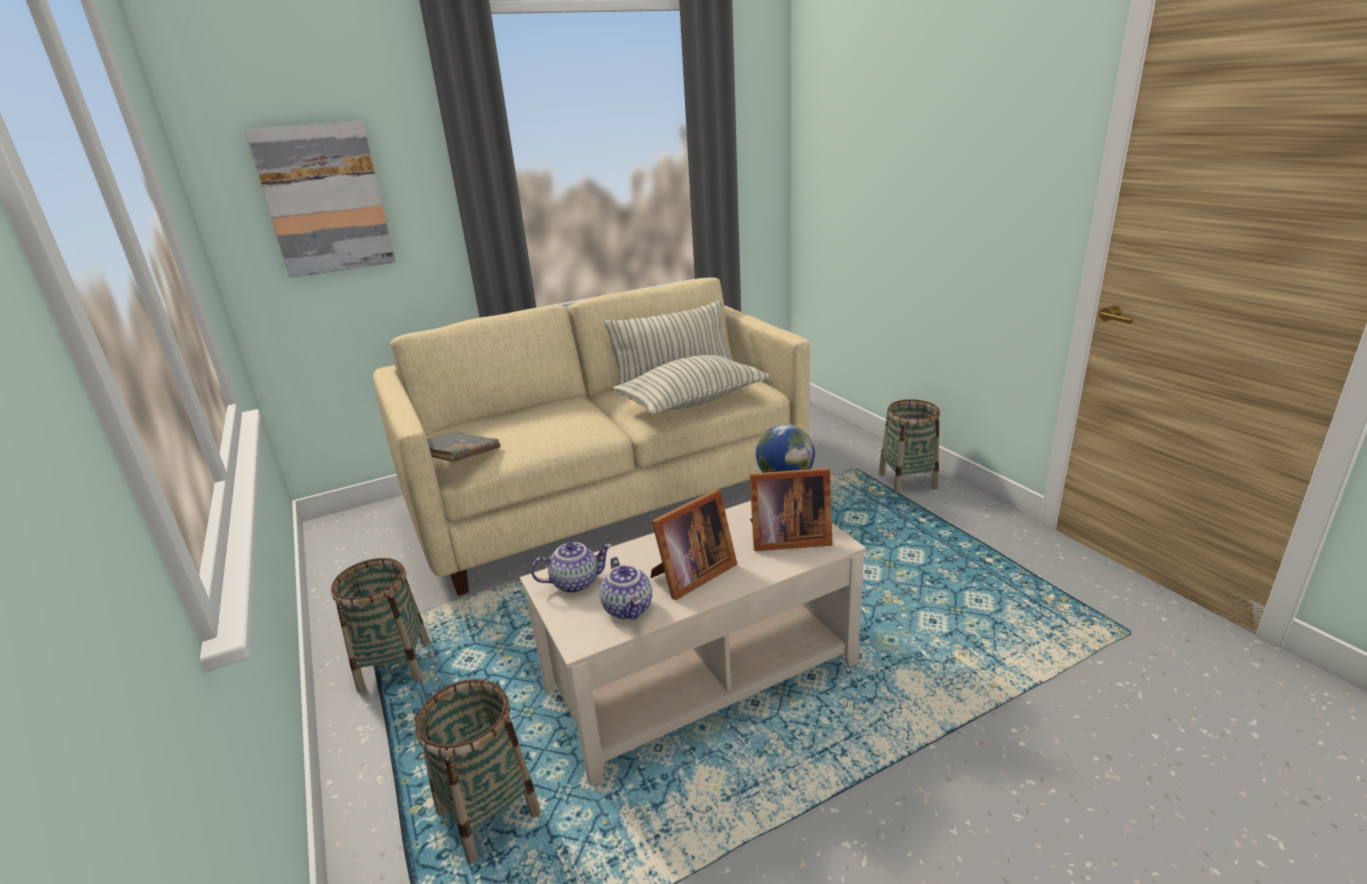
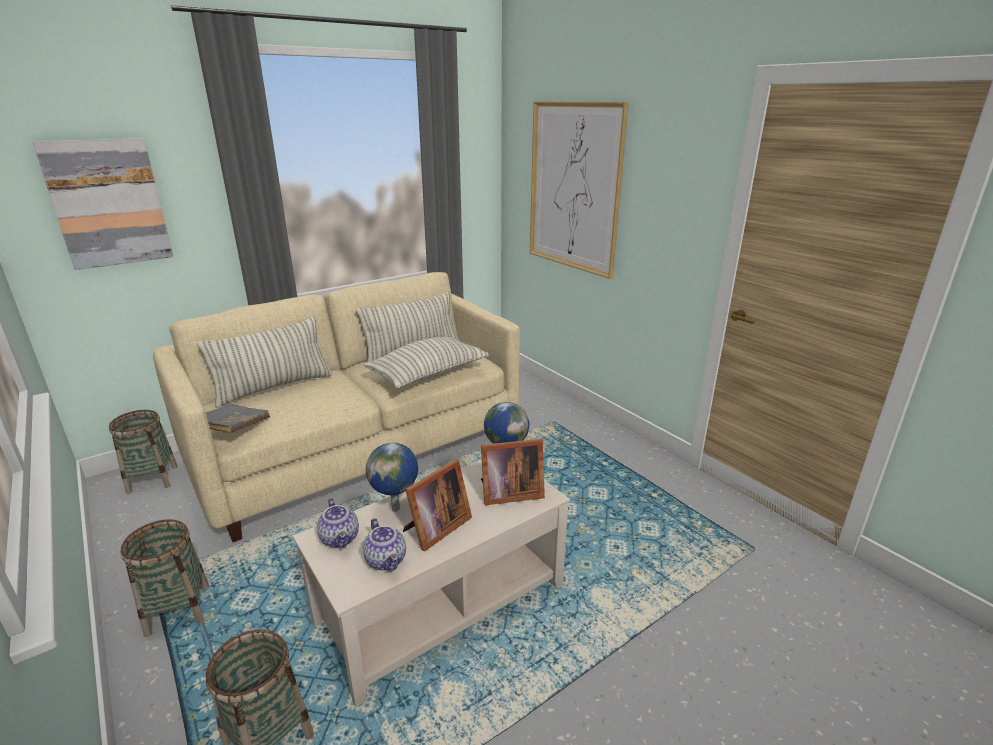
camera: 10 degrees left, 0 degrees up
teapot [531,542,612,593] -> teapot turned 90 degrees clockwise [317,498,359,548]
basket [879,399,940,493] -> basket moved to [109,410,178,494]
none -> pillow [197,316,332,408]
none -> globe [366,443,418,512]
none -> picture [530,101,629,279]

